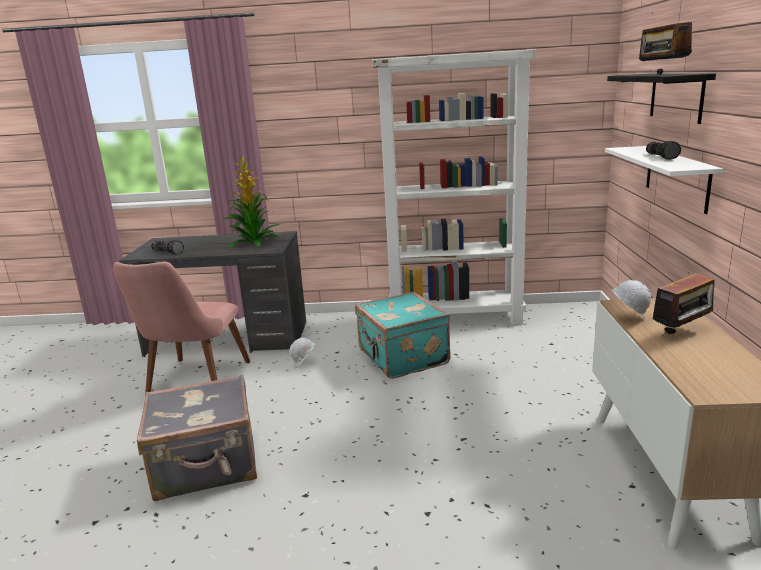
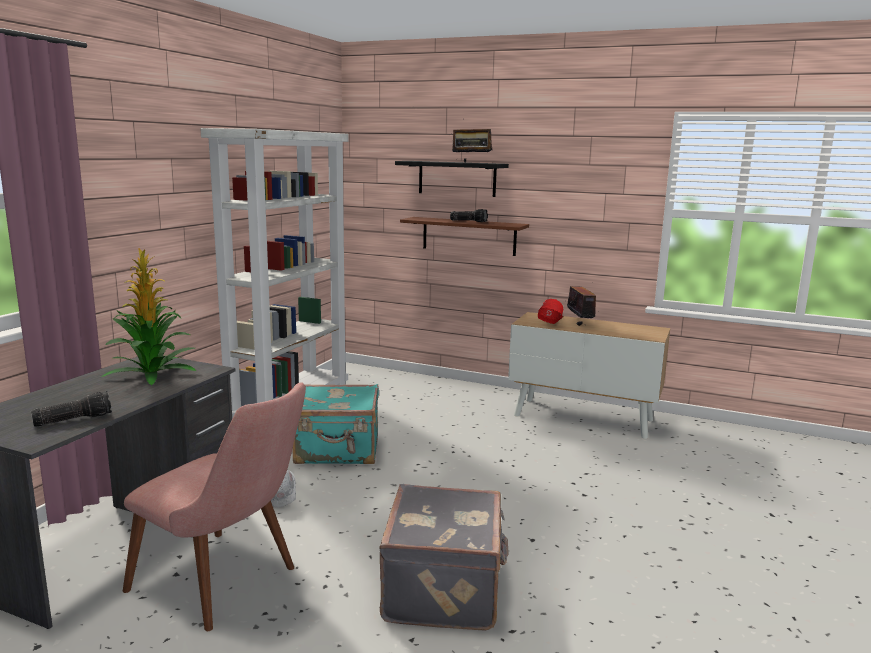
camera: 70 degrees left, 5 degrees down
white shelf [605,146,723,214] -> brown shelf [400,217,529,256]
white hard hat [612,280,652,318] -> red hard hat [538,299,563,324]

